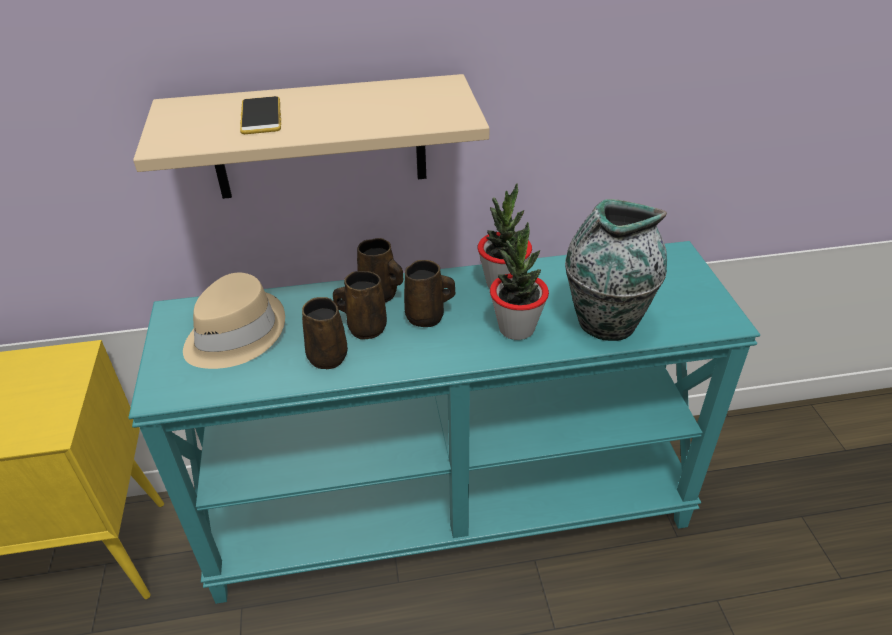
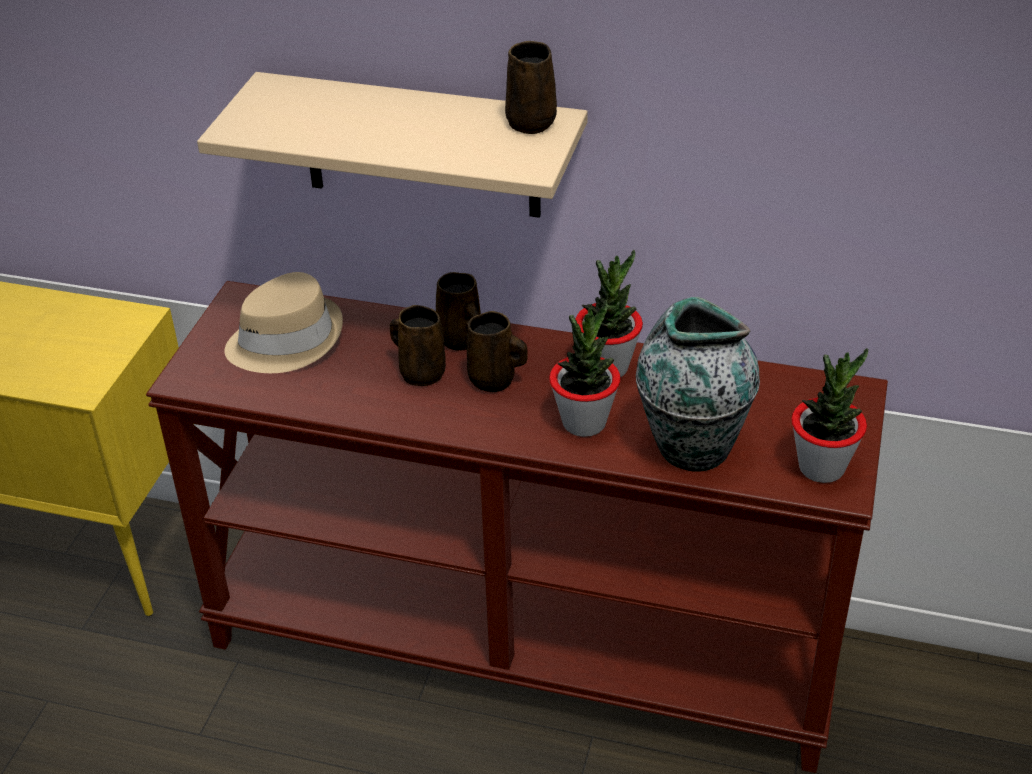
camera: 25 degrees right, 0 degrees up
turquoise console table [129,241,760,604] -> brown console table [146,281,888,773]
phone [240,96,281,134] -> none
brown mug [302,297,348,369] -> brown mug moved to [505,41,557,134]
none -> potted plant [791,348,868,483]

